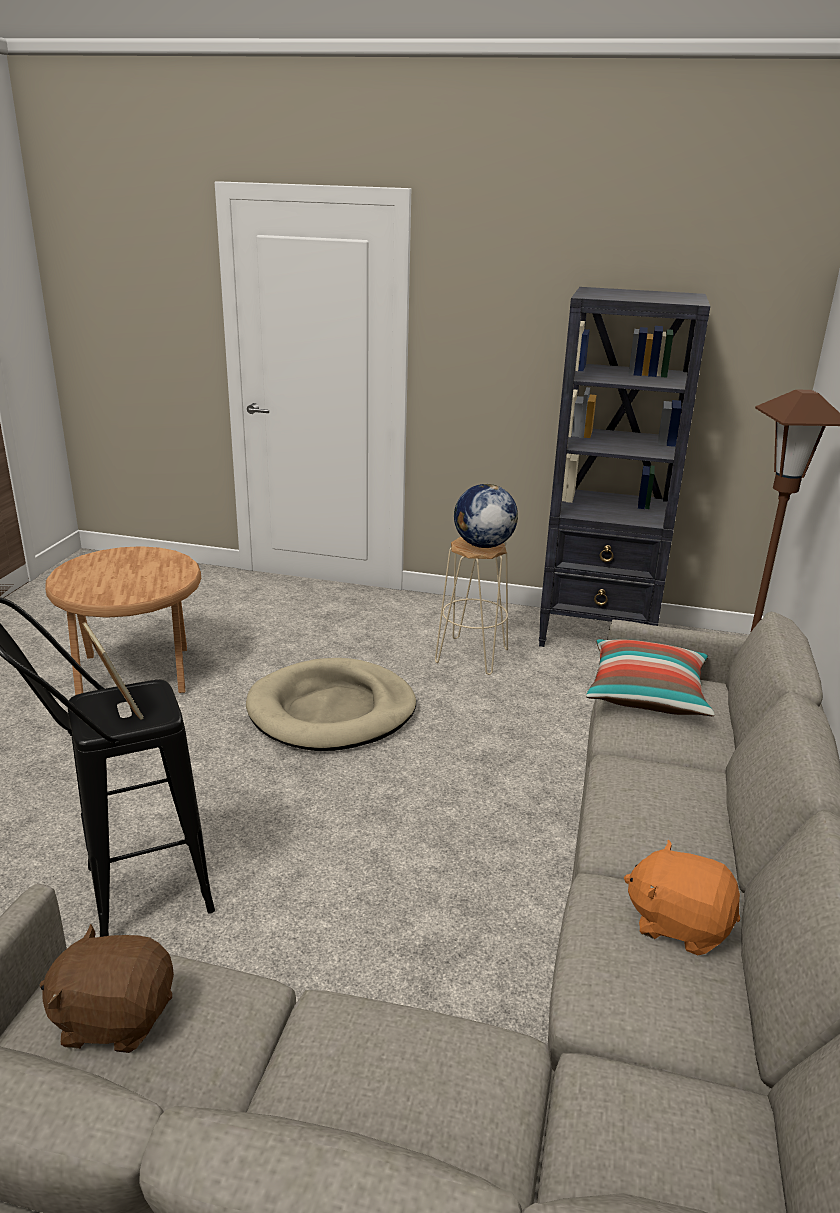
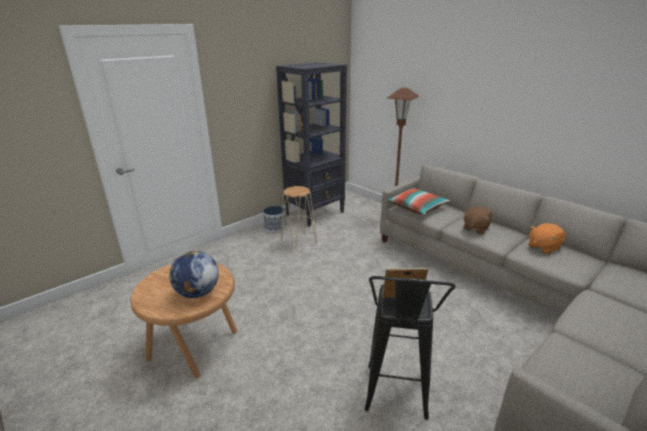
camera: 55 degrees left, 0 degrees up
brown plush toy [40,924,174,1053] -> brown plush toy moved to [463,206,492,234]
beige dog bed [246,658,416,751] -> none
globe [454,484,518,548] -> globe moved to [169,251,219,298]
none -> planter [263,206,286,233]

